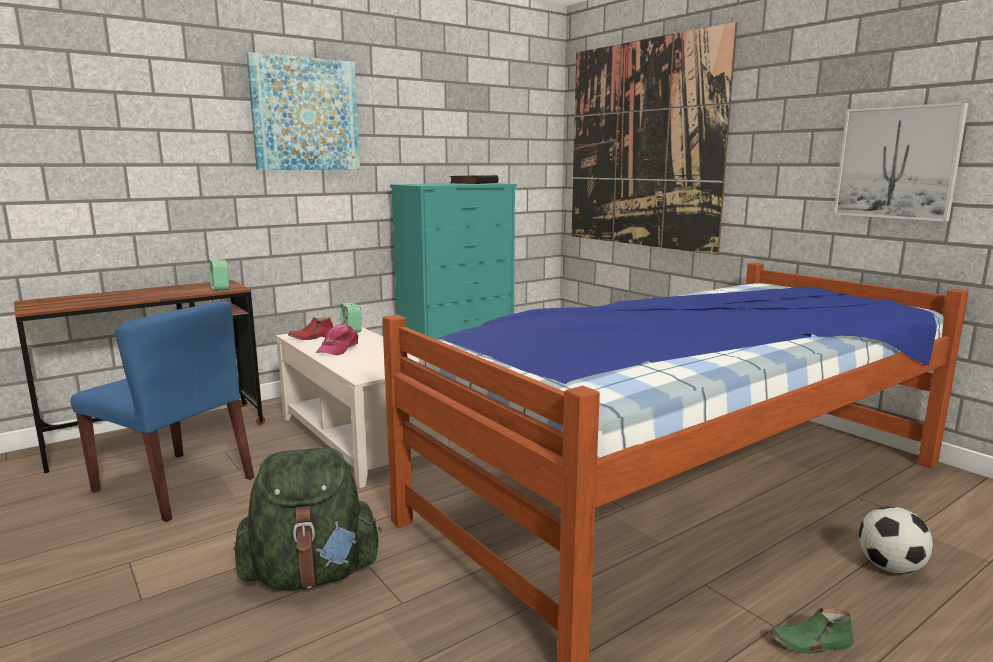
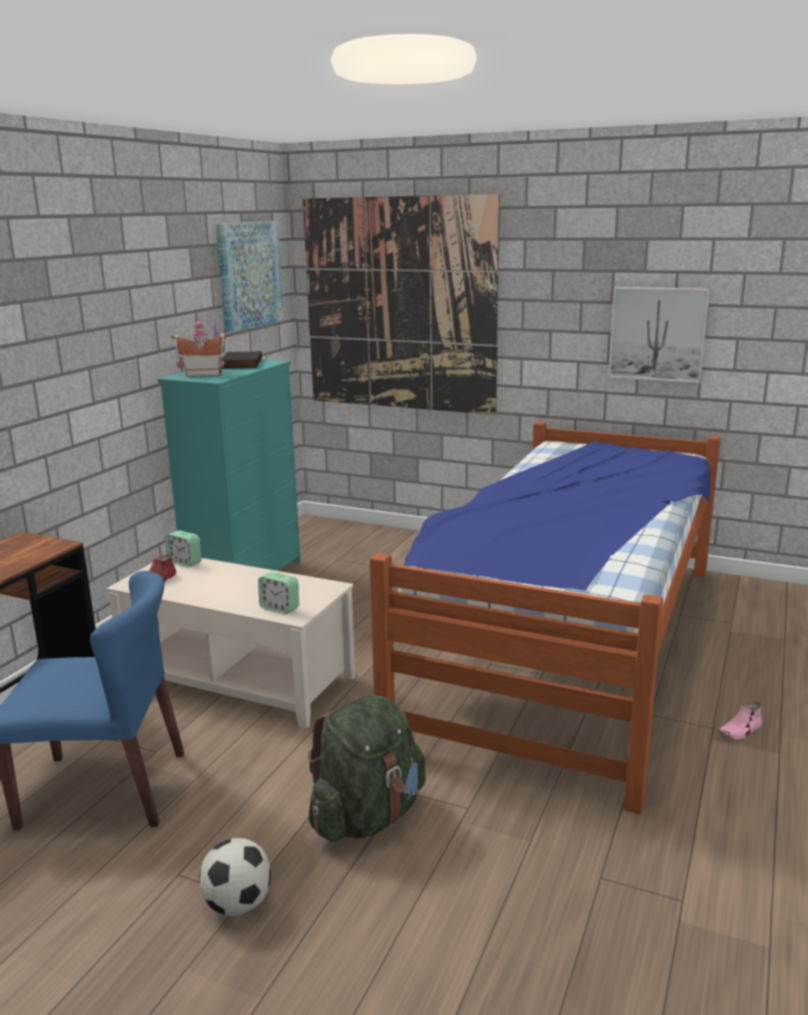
camera: 30 degrees left, 5 degrees up
alarm clock [209,259,229,291] -> alarm clock moved to [258,572,299,614]
picture [246,52,360,170] -> picture moved to [216,221,284,333]
pink cap [316,323,358,355] -> none
green shoe [769,608,854,654] -> pink shoe [718,702,762,739]
football [859,506,933,574] -> football moved to [200,838,271,916]
none -> toy house [171,318,228,377]

